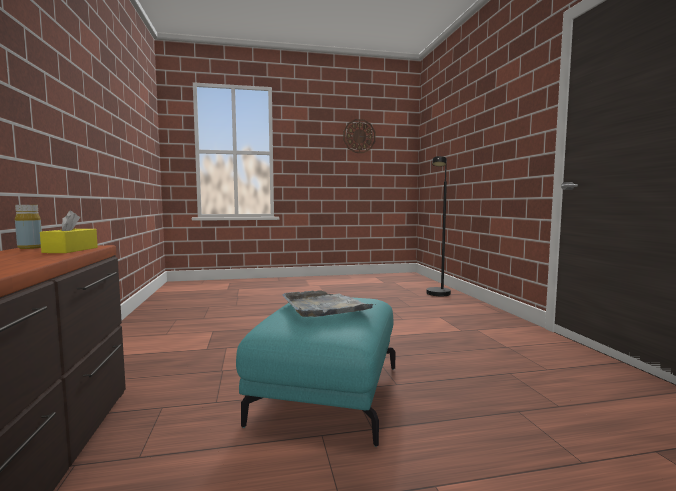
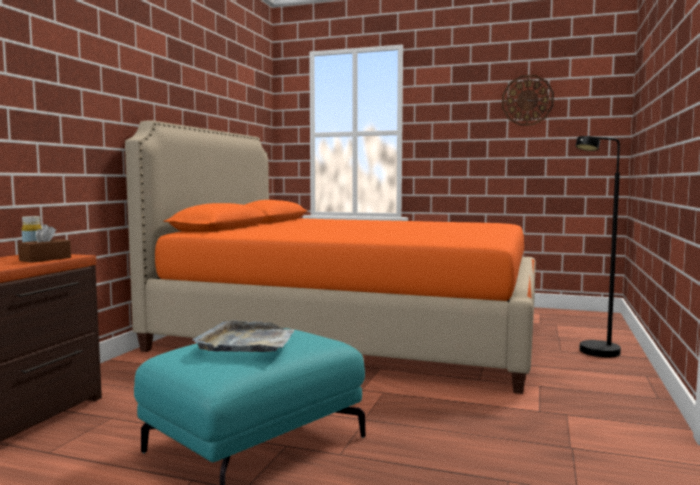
camera: 30 degrees right, 0 degrees up
yellow tissue box [40,211,98,253] -> brown tissue box [18,224,71,263]
none -> orange bed [125,121,536,394]

